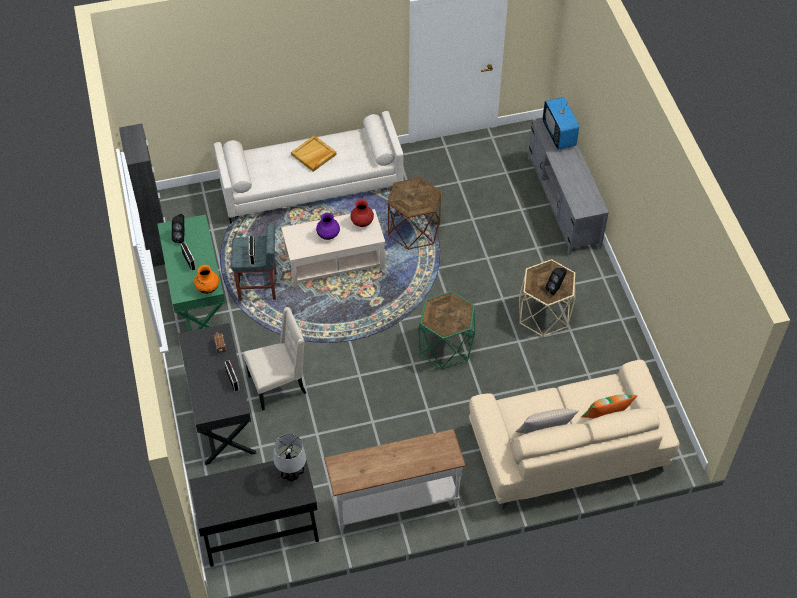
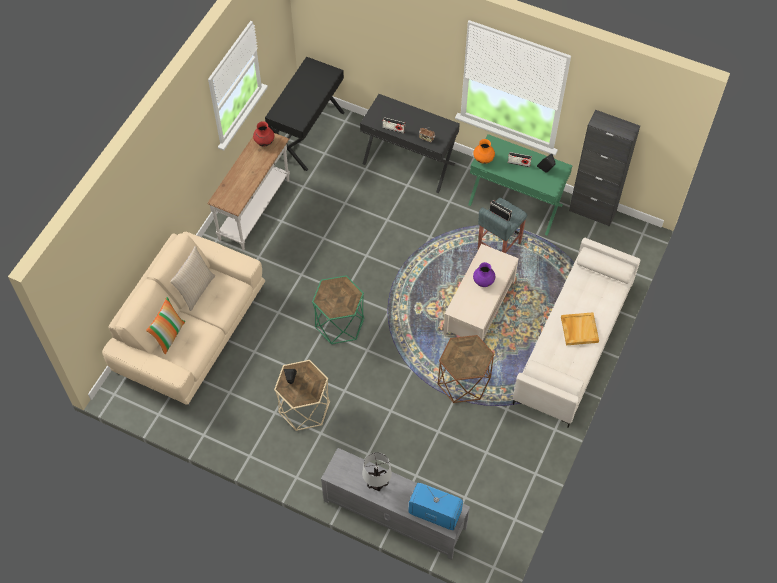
camera: 130 degrees right, 5 degrees up
beige chair [243,307,306,411] -> none
table lamp [274,434,306,481] -> table lamp moved to [362,452,392,491]
red vase [350,200,374,227] -> red vase moved to [253,121,274,147]

